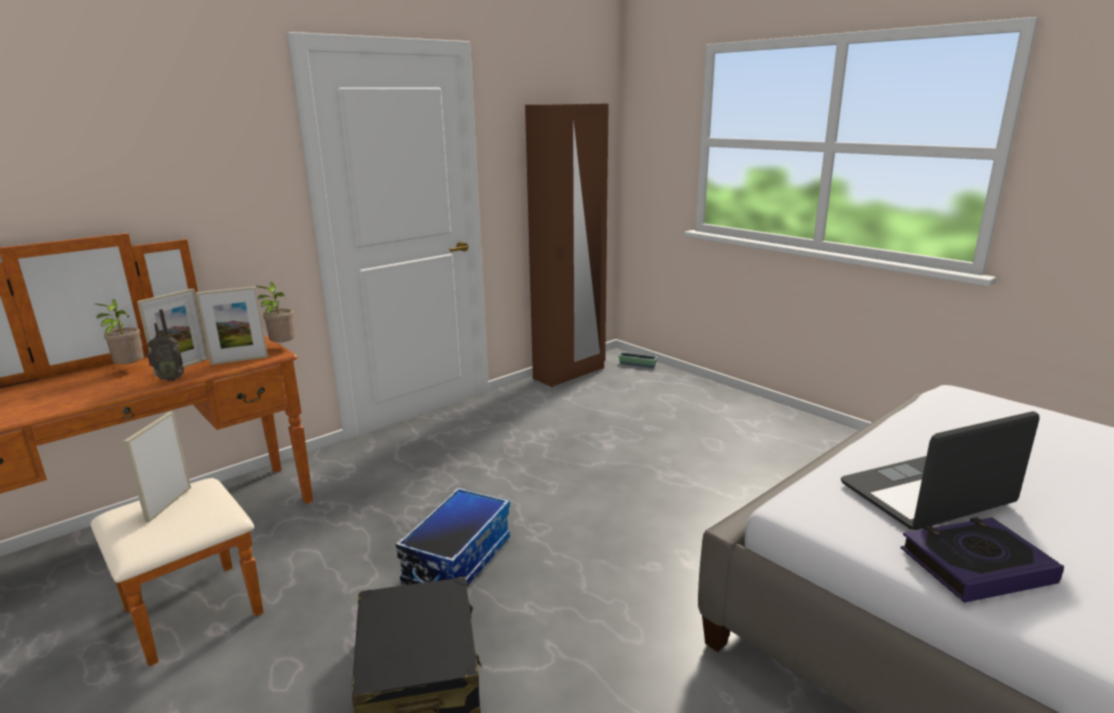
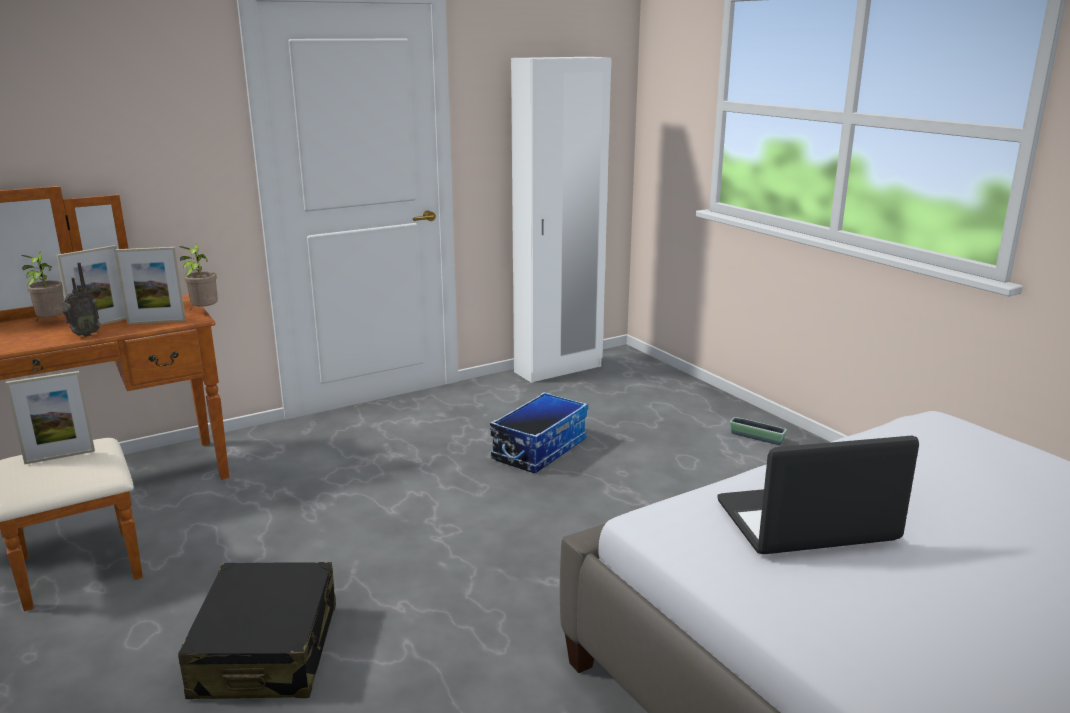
camera: 10 degrees right, 0 degrees up
picture frame [124,412,191,522] -> picture frame turned 135 degrees counterclockwise [6,371,95,465]
radio [147,309,184,381] -> radio turned 45 degrees counterclockwise [62,263,101,337]
storage box [395,487,510,587] -> storage box moved to [490,392,588,473]
brown wardrobe [525,104,609,387] -> white wardrobe [511,57,611,383]
planter [618,352,657,368] -> planter moved to [730,417,787,445]
book [901,517,1064,603] -> none

